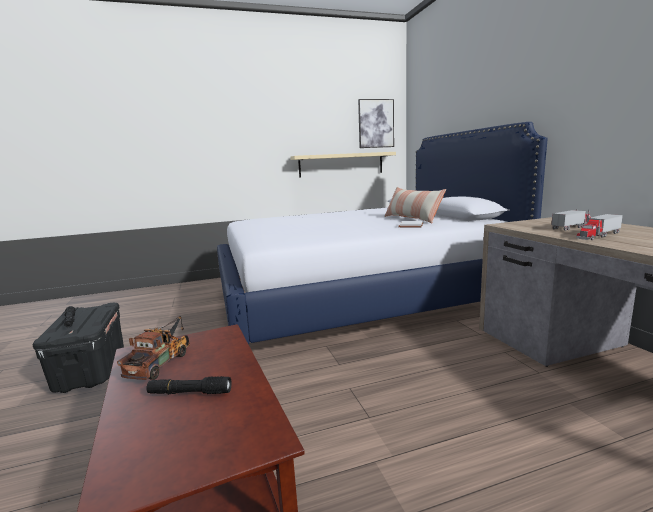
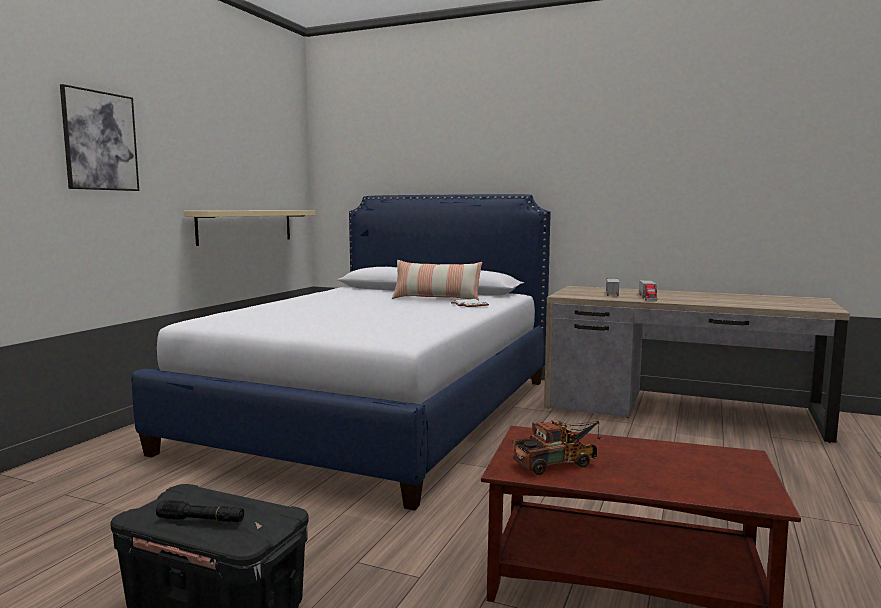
camera: 50 degrees left, 5 degrees down
toy truck [117,316,190,380] -> toy truck turned 105 degrees clockwise [513,420,601,475]
black flashlight [146,376,232,395] -> none
picture [358,99,394,148] -> picture moved to [60,84,139,191]

